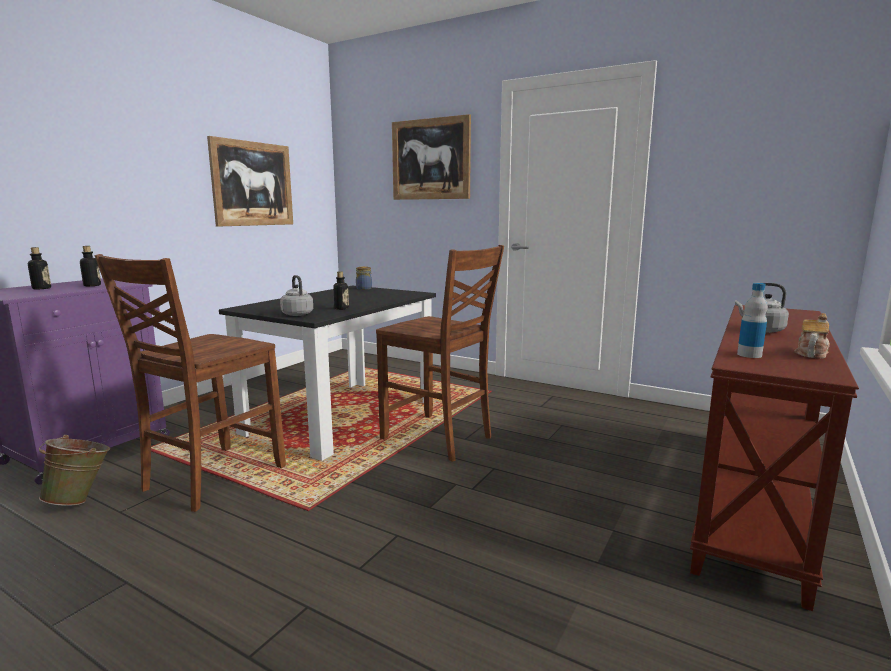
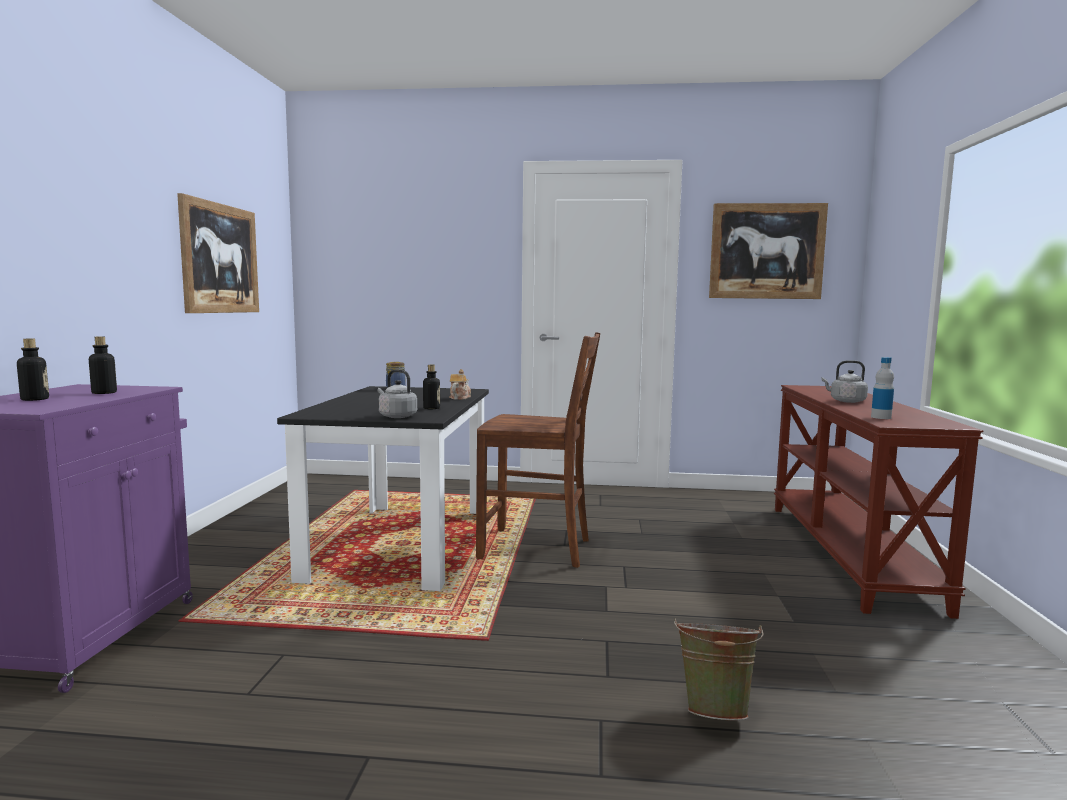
camera: 25 degrees left, 5 degrees down
green bucket [39,435,110,506] -> green bucket moved to [674,619,764,721]
brown chair [95,254,286,512] -> none
picture [392,114,471,200] -> picture moved to [709,203,828,299]
teapot [794,313,830,359] -> teapot moved to [449,369,471,400]

